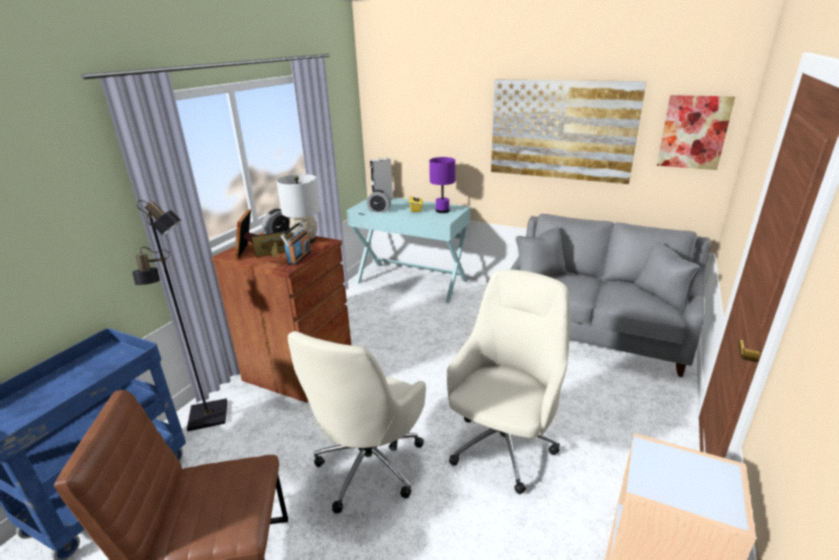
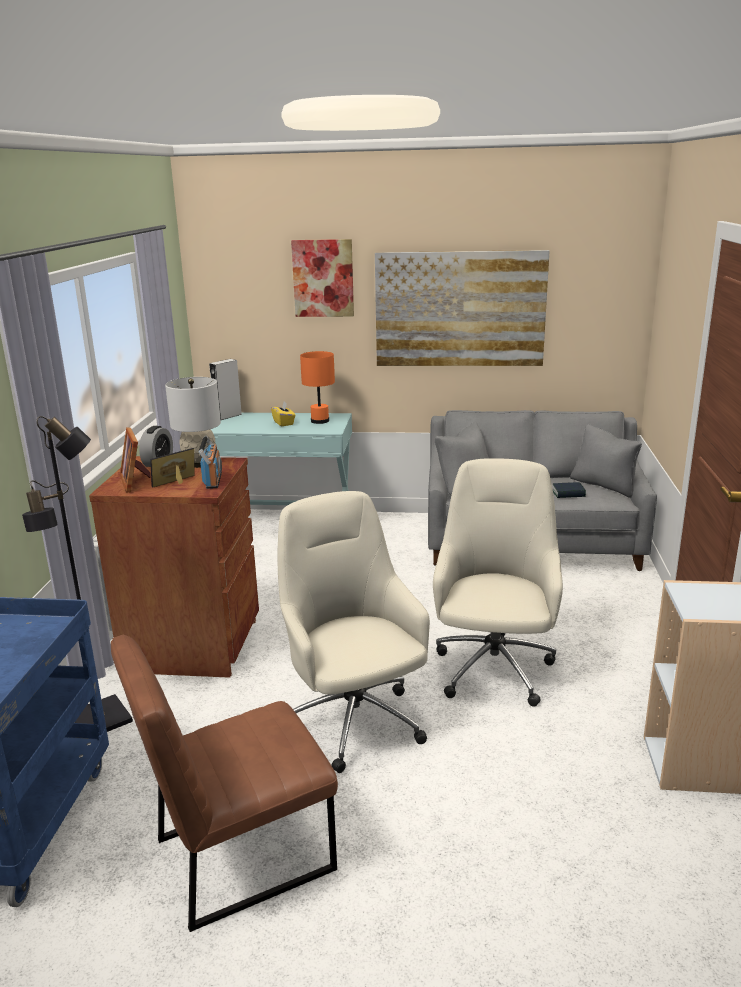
camera: 20 degrees left, 5 degrees down
beige office chair [288,331,426,513] -> beige office chair turned 150 degrees clockwise [278,491,430,773]
alarm clock [367,190,391,212] -> none
purple table lamp [429,157,455,213] -> orange table lamp [300,351,335,424]
picture [657,95,735,170] -> picture moved to [291,239,354,317]
none -> book [553,482,586,498]

